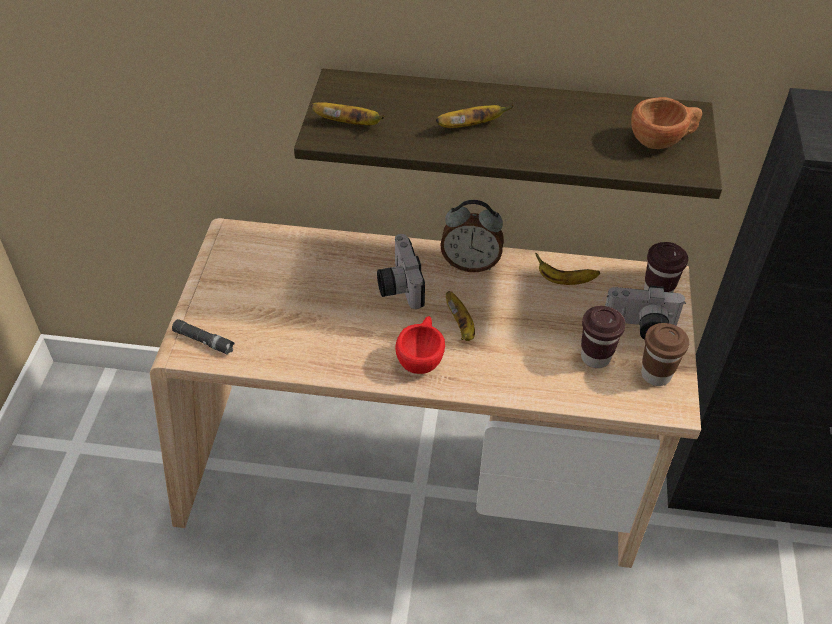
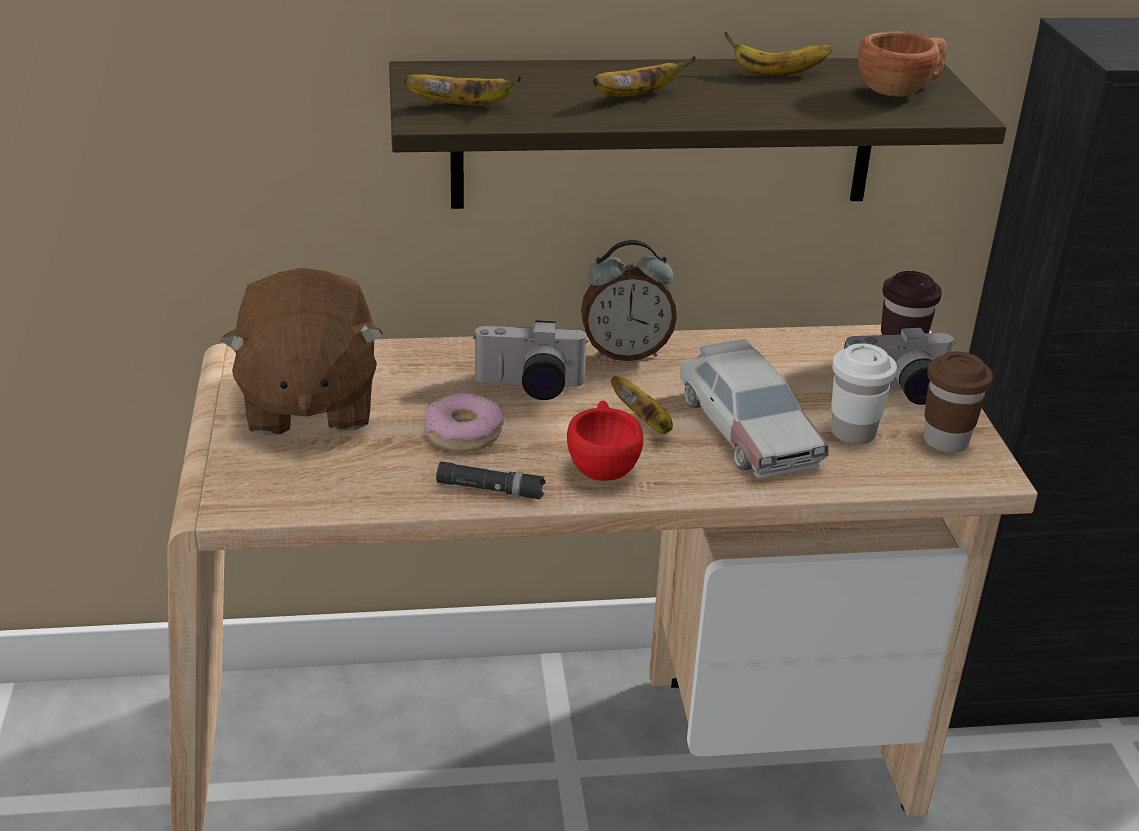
camera: 15 degrees left, 15 degrees down
black flashlight [172,319,235,355] -> black flashlight moved to [436,461,546,499]
camera [377,234,425,309] -> camera turned 60 degrees counterclockwise [473,320,589,400]
banana [535,253,600,285] -> banana moved to [724,32,832,76]
brown cup [581,306,626,368] -> white cup [831,343,897,444]
none -> brown plush toy [220,268,383,435]
none -> donut [424,392,504,452]
none -> toy car [680,339,828,478]

